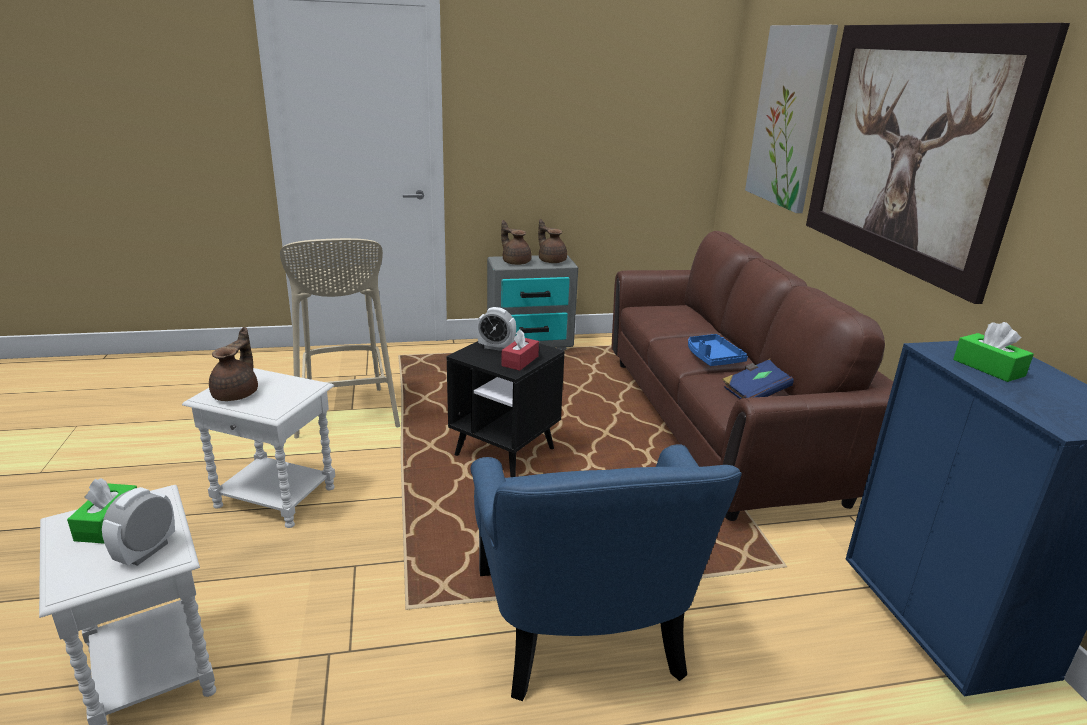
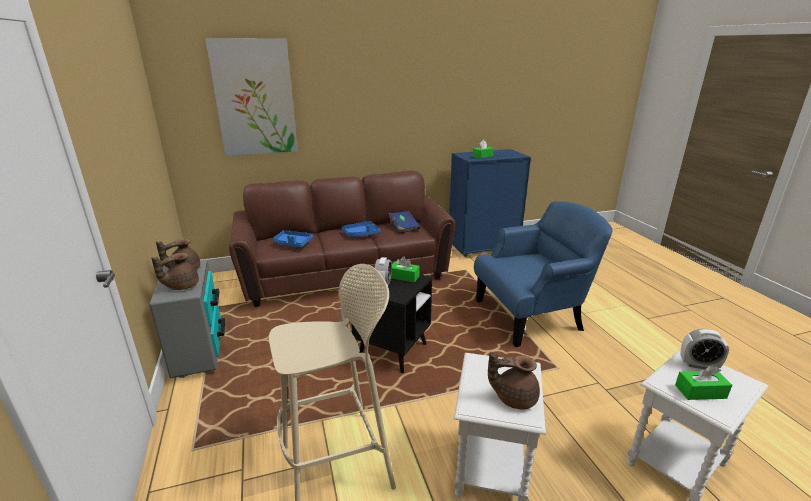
camera: 95 degrees left, 0 degrees up
red tissue box [501,329,539,371] -> green tissue box [391,256,420,283]
picture [806,23,1070,304] -> none
none -> blue tray [273,230,313,247]

